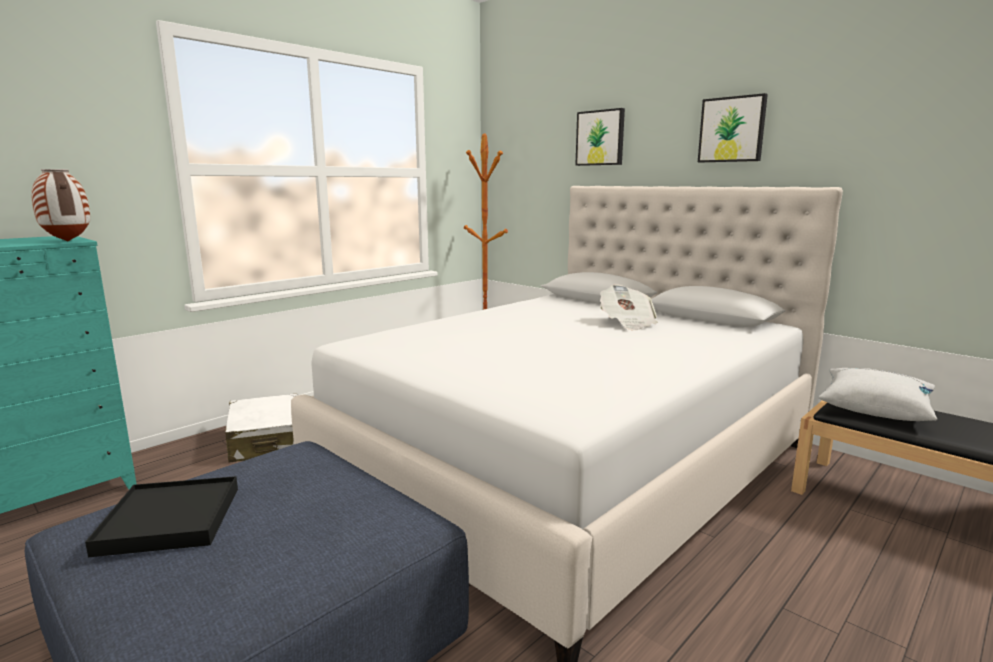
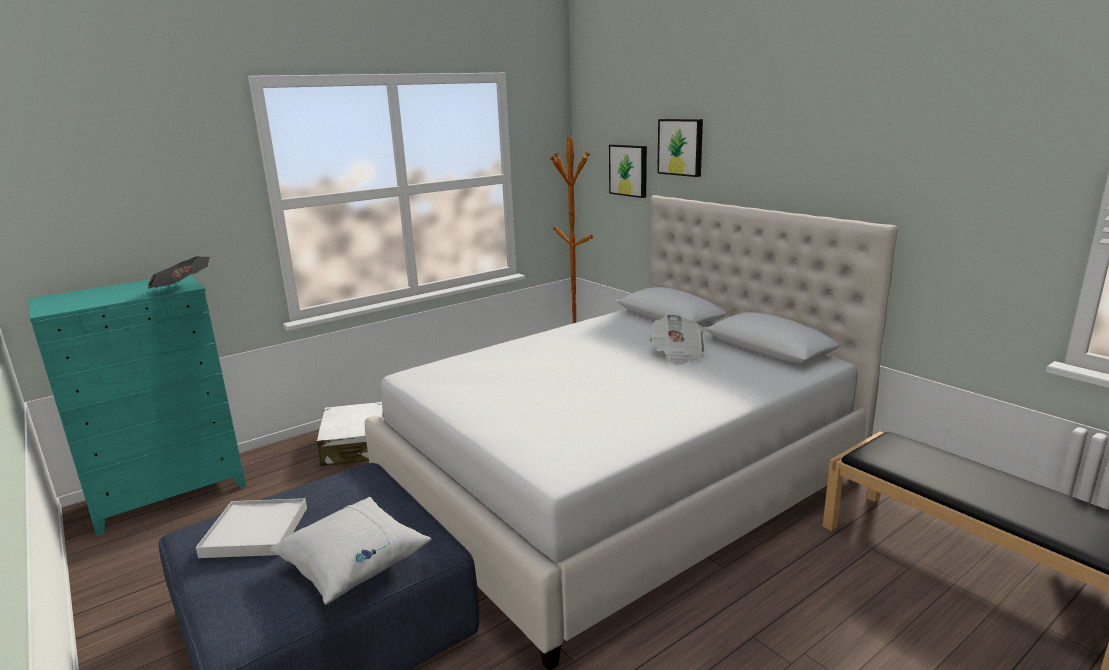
camera: 10 degrees right, 5 degrees up
vase [32,169,90,241] -> newspaper [148,256,210,288]
black tray [85,476,238,557] -> white tray [196,498,307,558]
picture [698,93,768,162] -> picture moved to [609,144,647,198]
grey pillow [818,368,937,421] -> grey pillow moved to [270,497,432,605]

